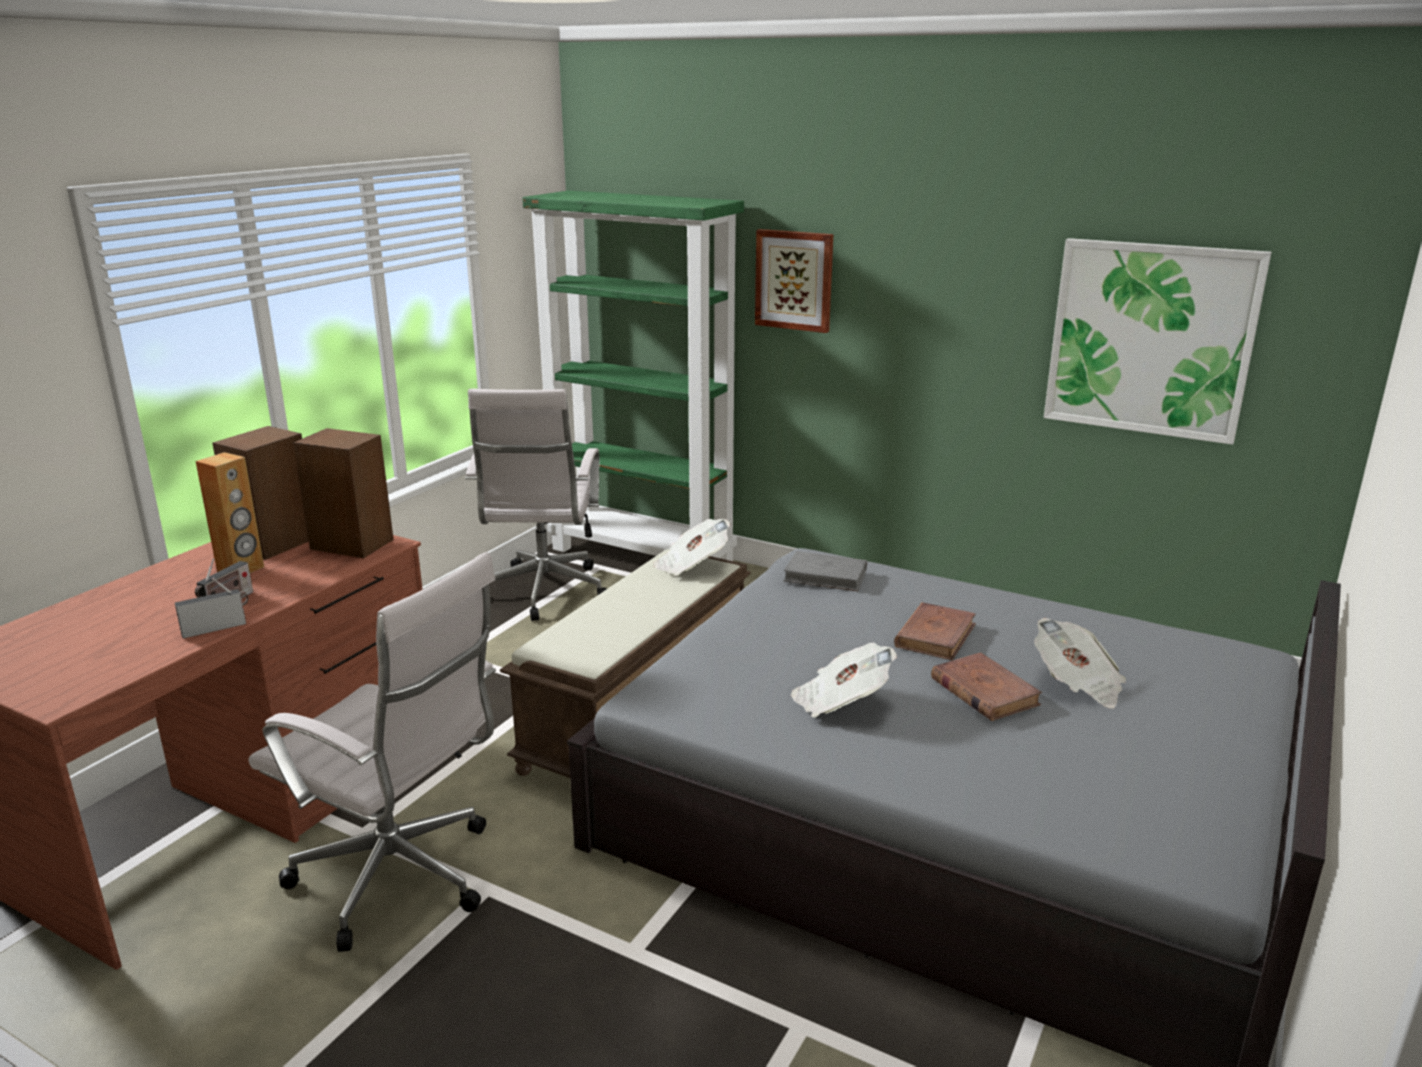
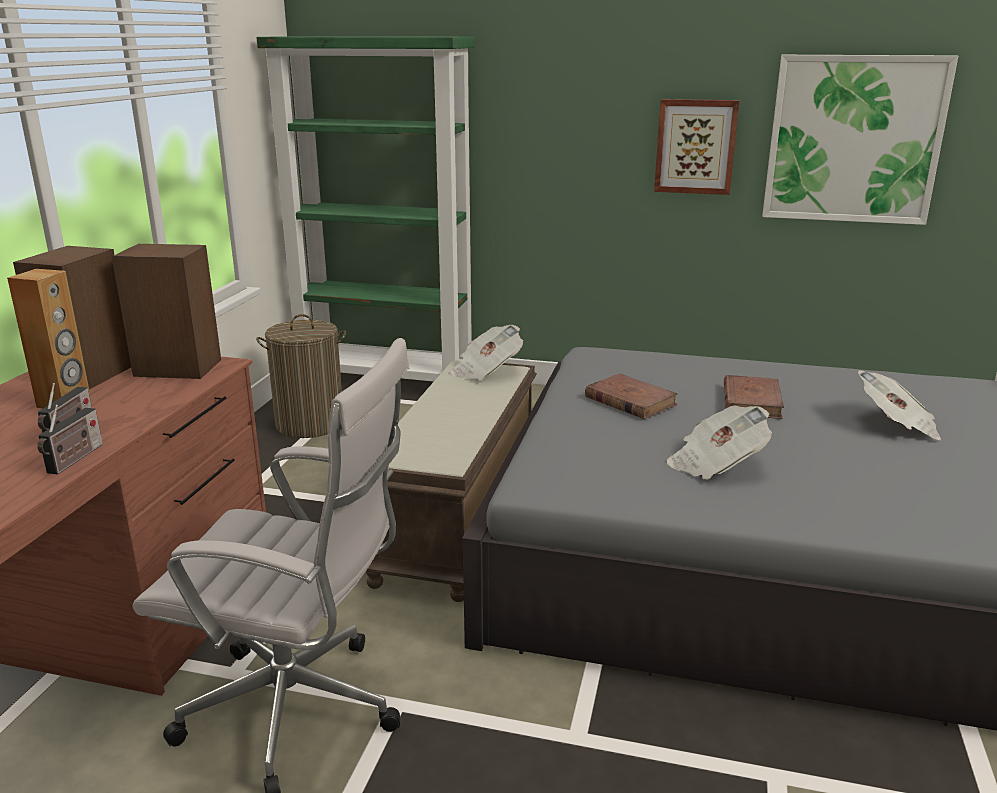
camera: 15 degrees left, 0 degrees up
radio [175,578,248,639] -> radio turned 150 degrees clockwise [37,405,103,475]
white office chair [465,389,607,621] -> laundry basket [256,314,346,438]
picture [755,229,833,333] -> picture moved to [654,99,739,195]
grey book [784,551,867,591] -> none
brown book [931,653,1042,721] -> brown book moved to [585,373,678,419]

